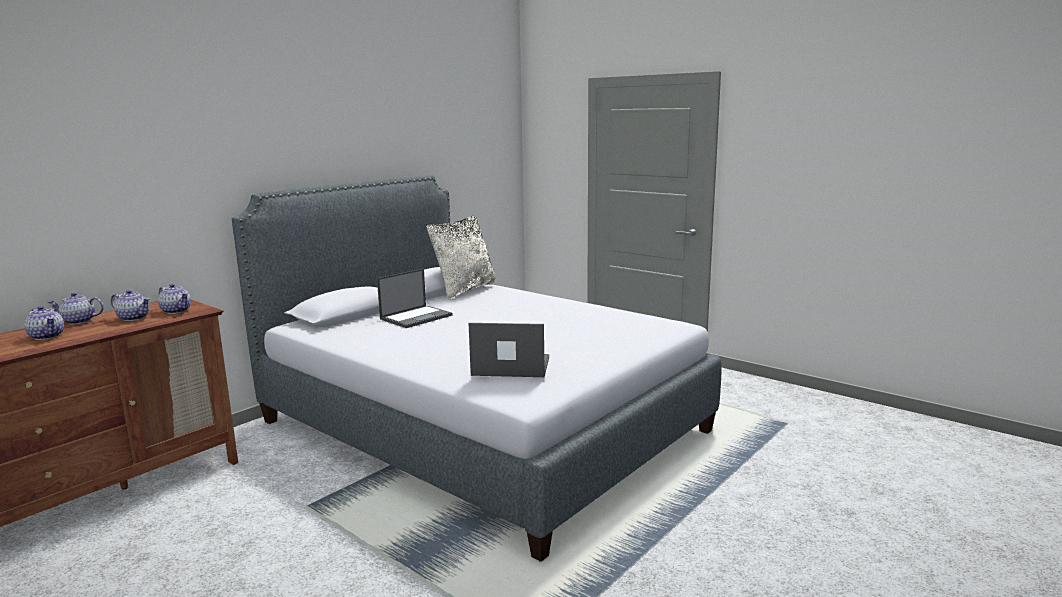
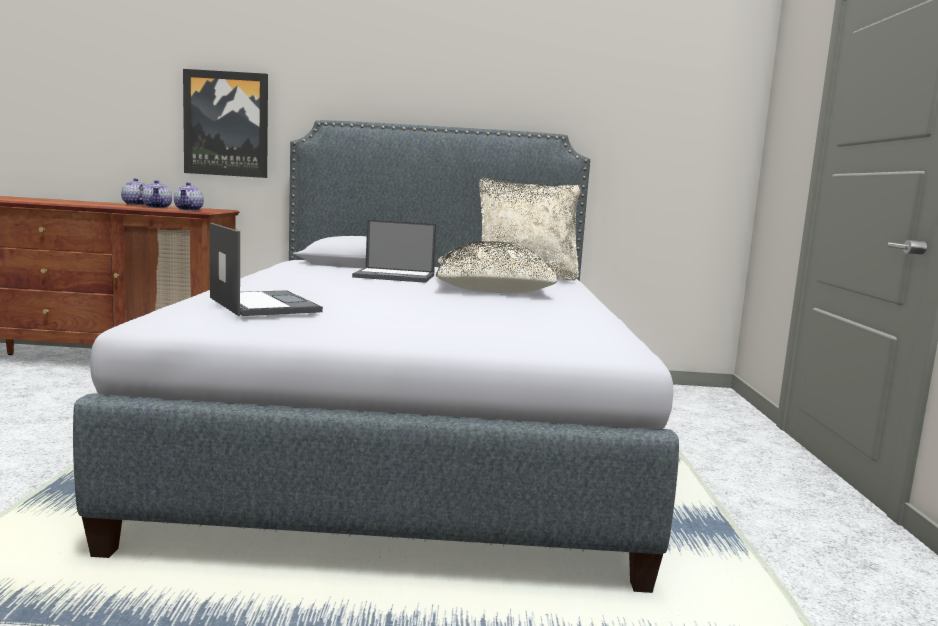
camera: 50 degrees right, 5 degrees down
teapot [24,306,64,340] -> none
none -> picture [183,69,268,178]
none -> beige pillow [436,241,559,293]

